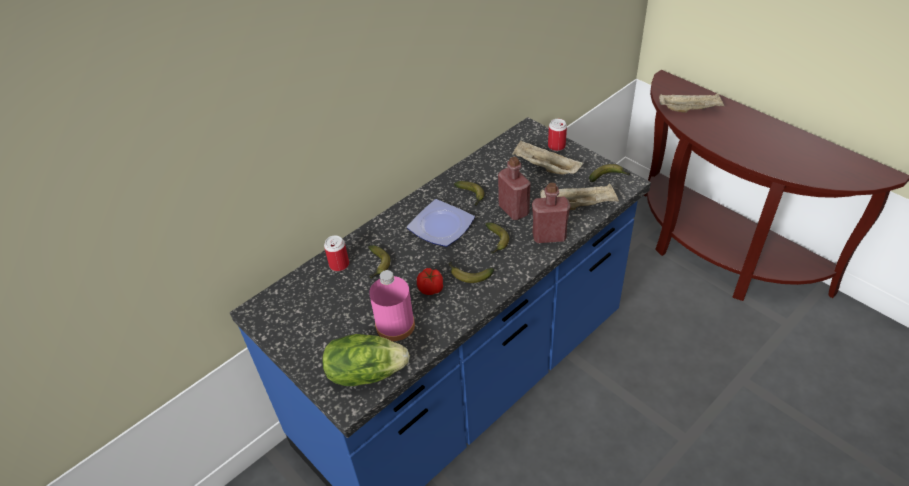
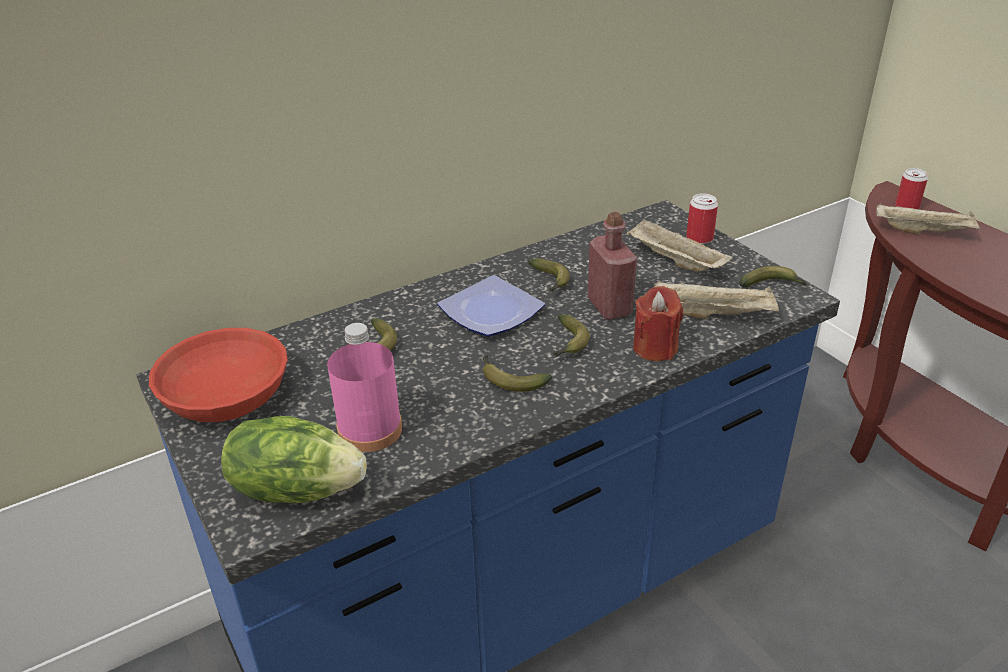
camera: 10 degrees right, 10 degrees down
can [324,235,349,271] -> can moved to [895,168,928,209]
tomato [417,268,443,295] -> none
red bottle [532,183,570,243] -> red candle [633,286,683,361]
none -> red bowl [149,328,288,422]

